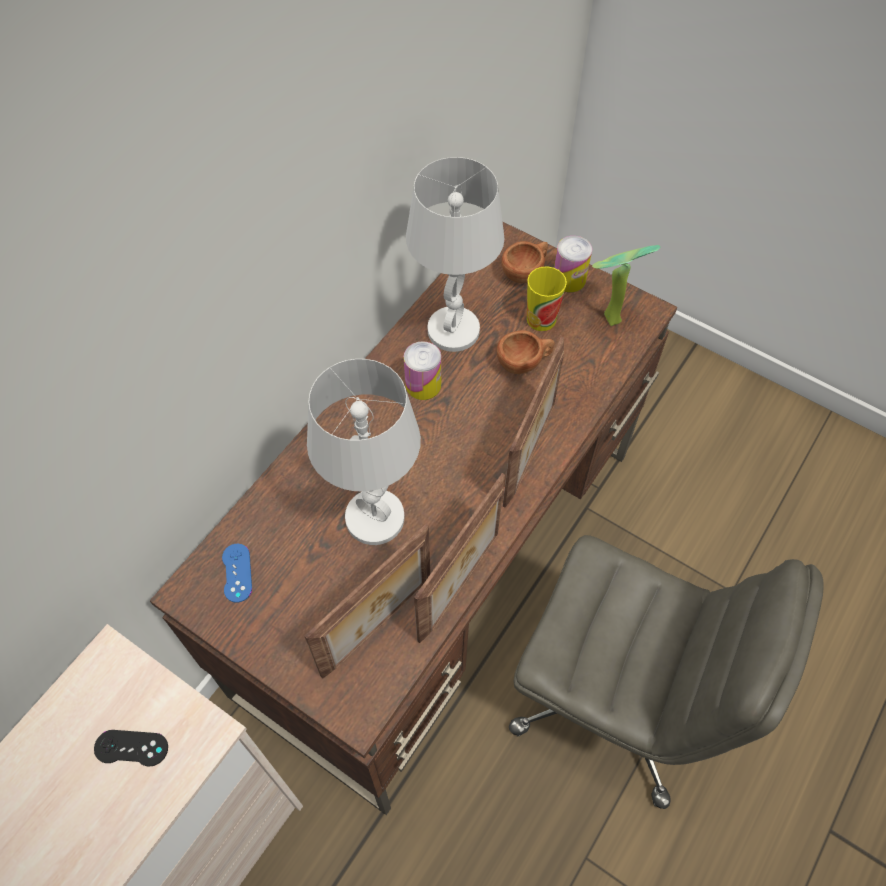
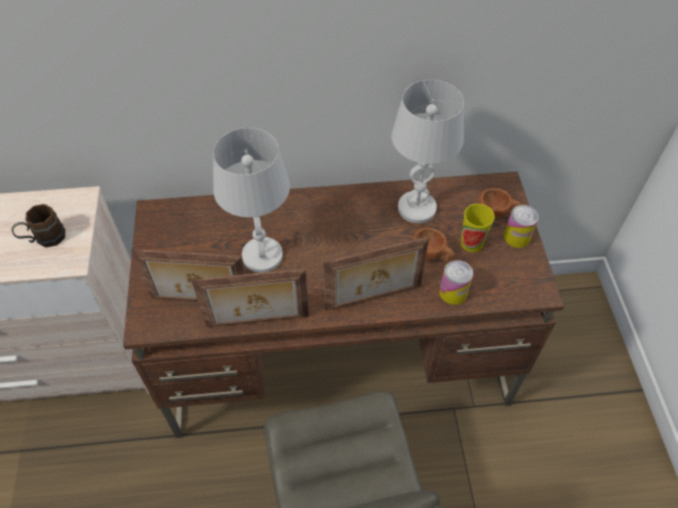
camera: 50 degrees right, 5 degrees down
black game controller [94,730,168,767] -> brown mug [11,204,65,247]
blue game controller [222,544,252,603] -> none
can [404,341,441,400] -> can moved to [439,260,473,305]
potted plant [592,245,660,326] -> none

